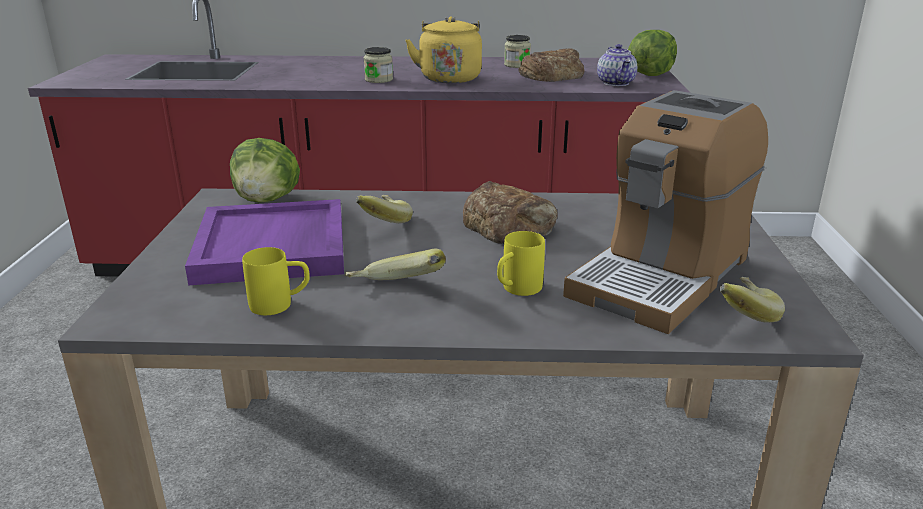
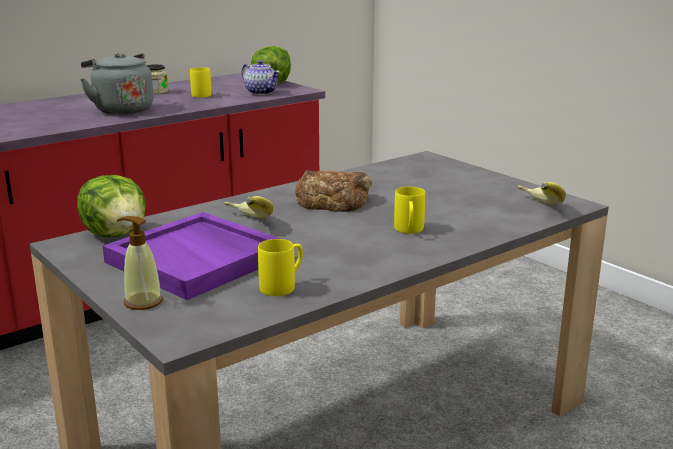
camera: 40 degrees left, 5 degrees down
banana [345,249,446,280] -> none
jar [364,47,393,83] -> none
yellow kettle [405,17,482,83] -> grey kettle [80,52,154,114]
bread [518,48,585,82] -> yellow mug [190,67,211,97]
coffee machine [563,90,768,334] -> none
none -> soap dispenser [117,216,163,310]

